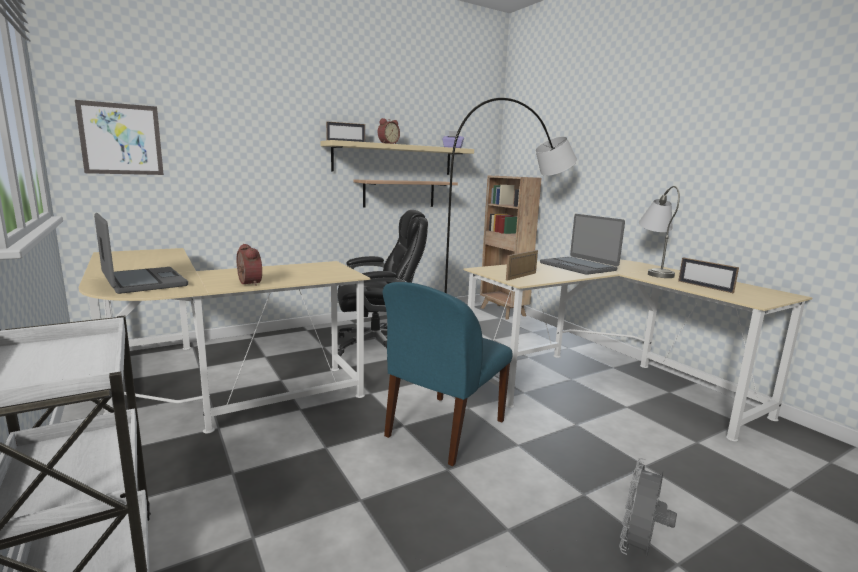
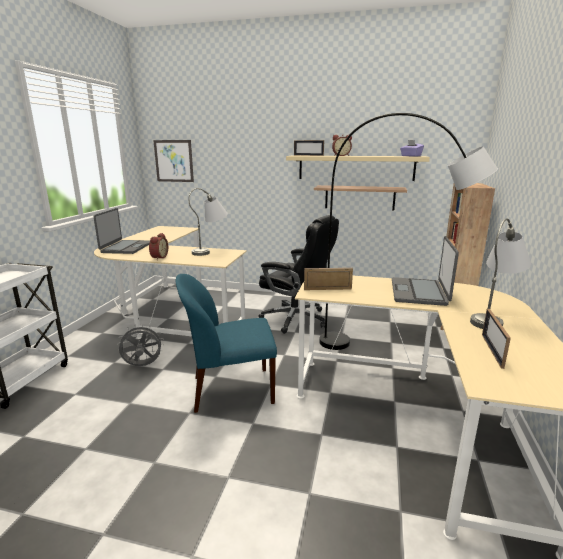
camera: 45 degrees right, 5 degrees up
grey fan [619,458,677,557] -> grey fan moved to [117,324,164,366]
none -> grey table lamp [189,188,228,256]

